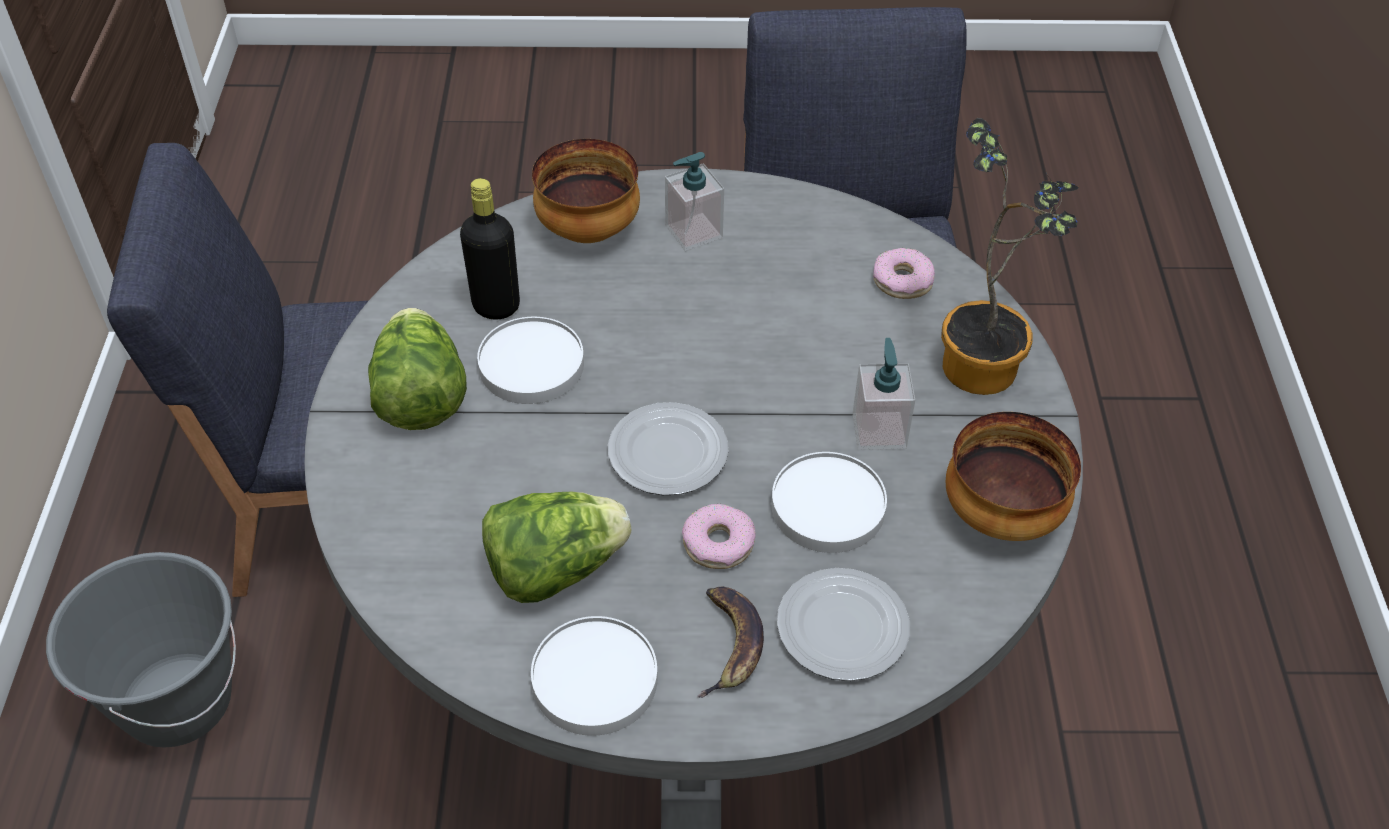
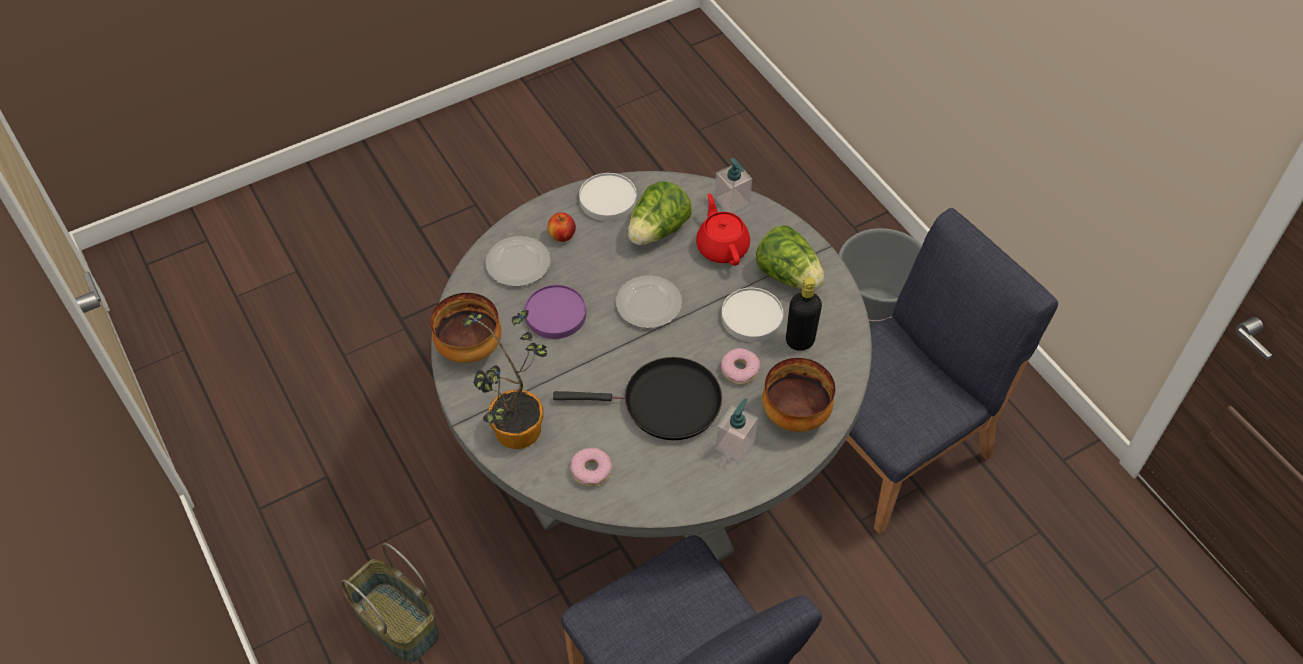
camera: 150 degrees right, 5 degrees up
donut [682,504,756,569] -> donut moved to [721,348,760,385]
banana [697,587,764,698] -> apple [548,212,576,242]
white plate [771,452,887,553] -> purple plate [525,285,586,339]
soap dispenser [853,338,915,450] -> soap dispenser moved to [715,158,752,213]
none -> basket [341,543,439,662]
none -> black frying pan [553,357,722,440]
none -> red teapot [696,193,750,266]

